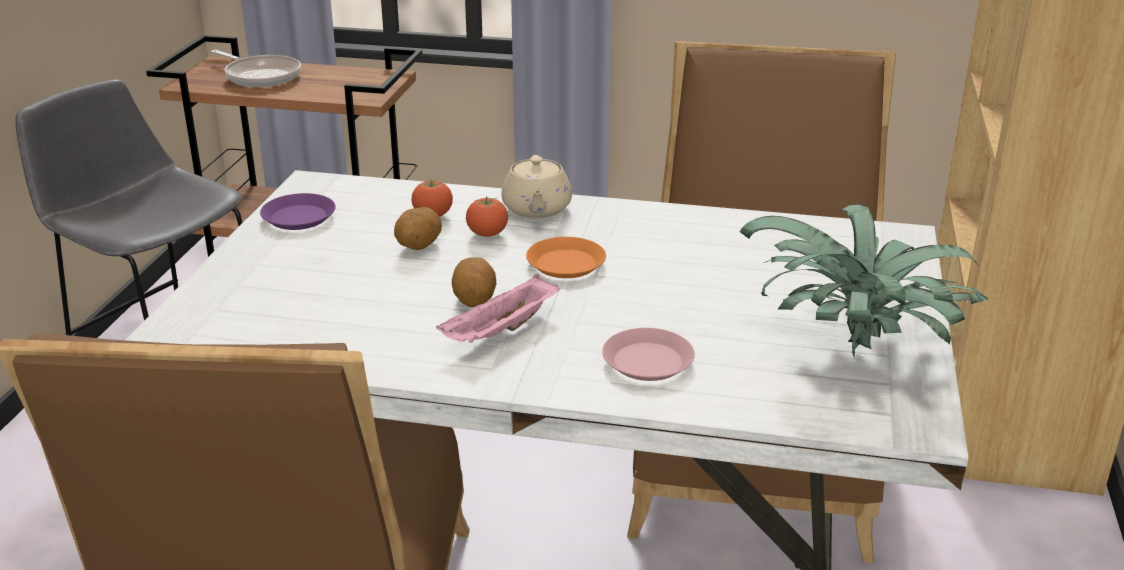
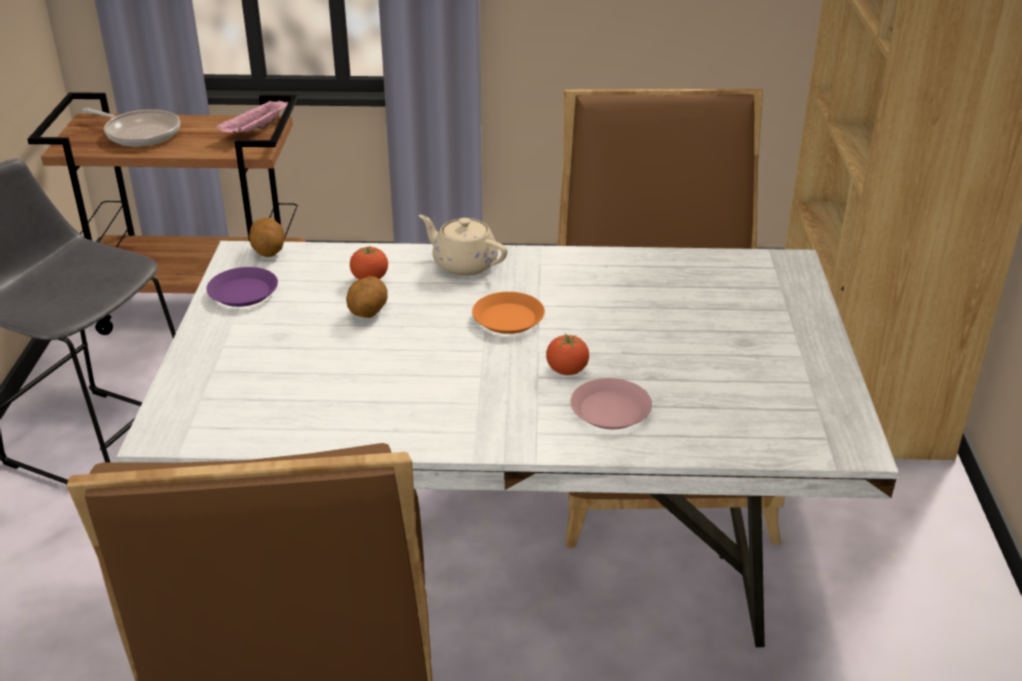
camera: 10 degrees left, 5 degrees up
pink tray [436,274,560,343] -> pink tray moved to [216,100,288,133]
potato [452,258,496,307] -> potato moved to [249,218,285,257]
tomato [466,196,508,237] -> tomato moved to [546,334,589,375]
beige teapot [501,155,572,219] -> beige teapot turned 135 degrees clockwise [419,215,507,276]
potted plant [740,204,988,358] -> none

